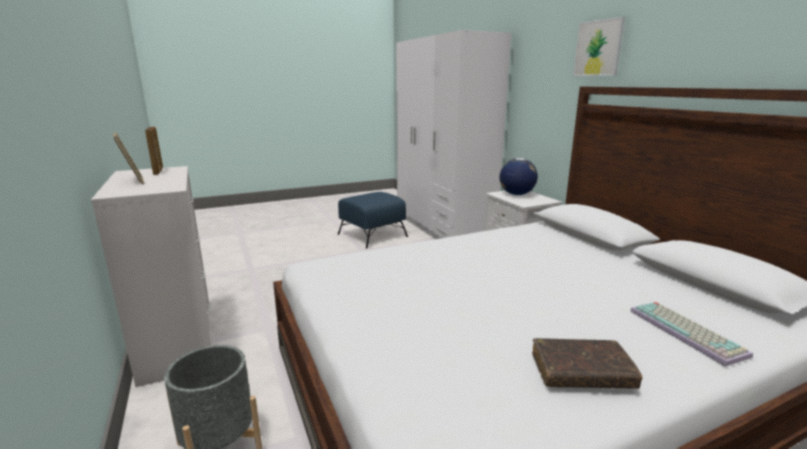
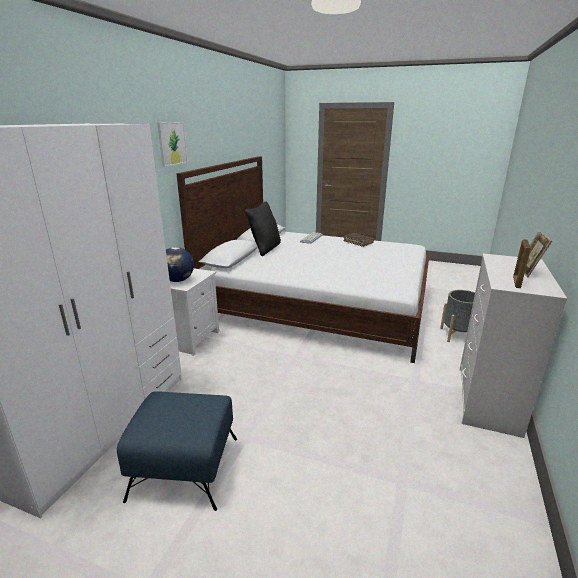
camera: 135 degrees left, 5 degrees up
none -> black pillow [245,201,281,256]

